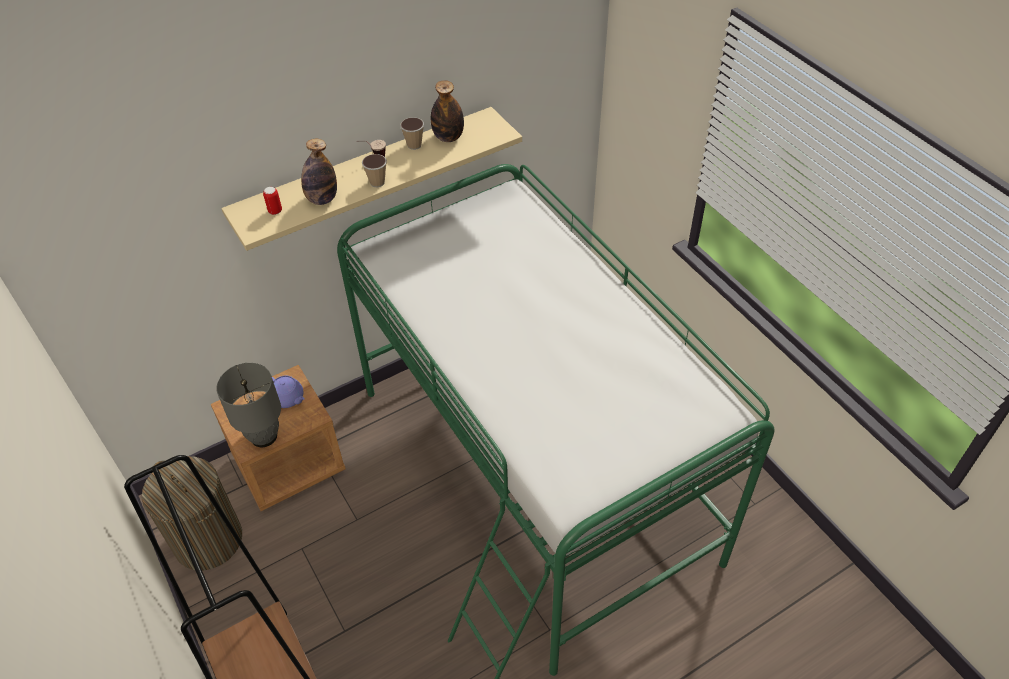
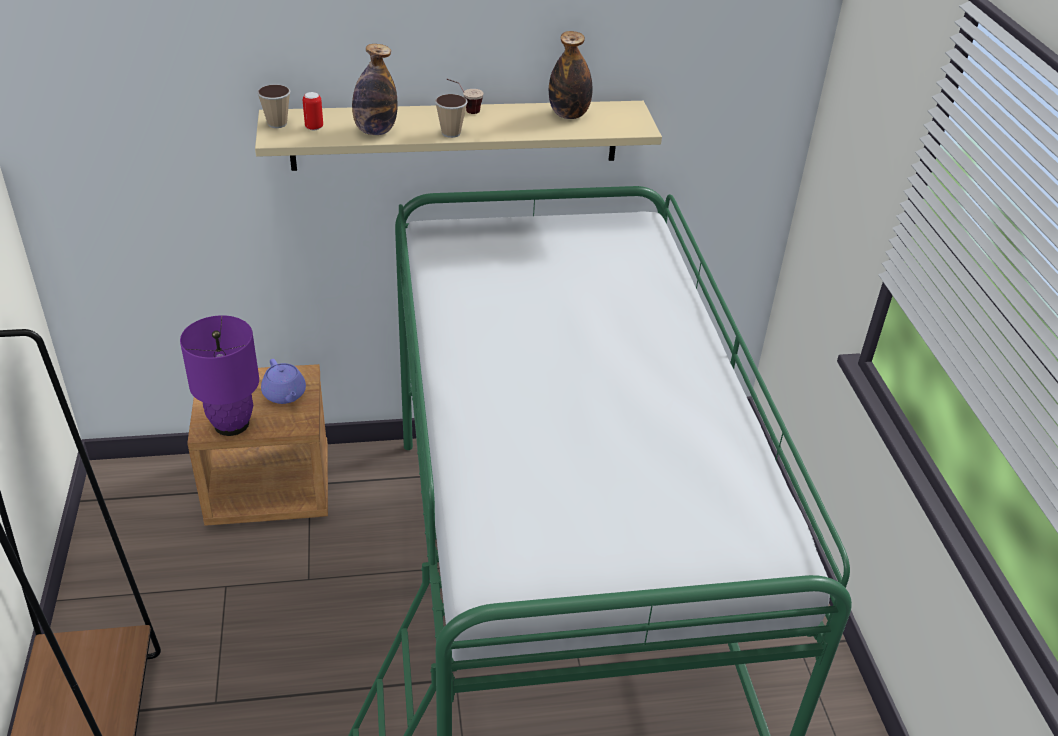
camera: 20 degrees right, 10 degrees down
laundry basket [142,456,242,571] -> none
grey table lamp [216,363,281,447] -> purple table lamp [180,315,259,436]
cup [400,117,424,150] -> cup moved to [257,85,291,128]

